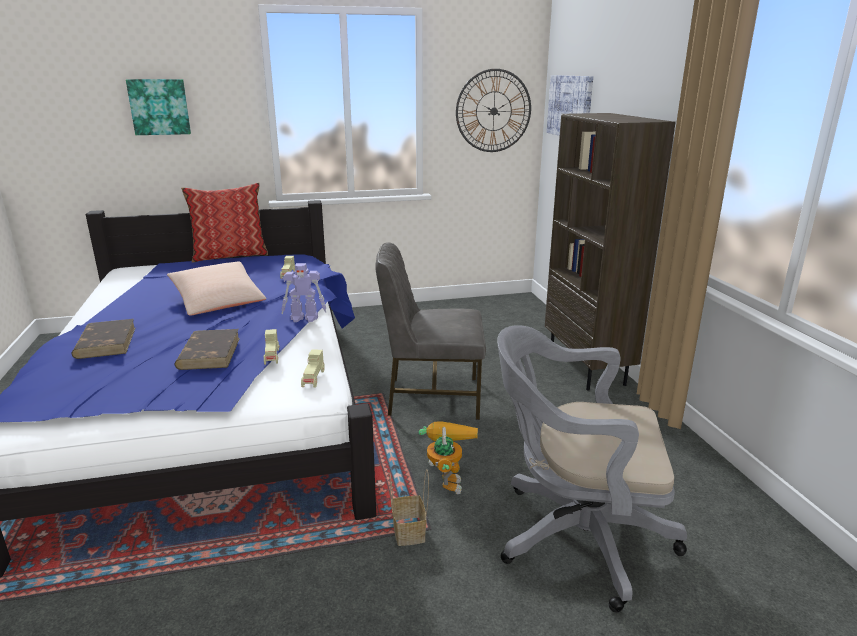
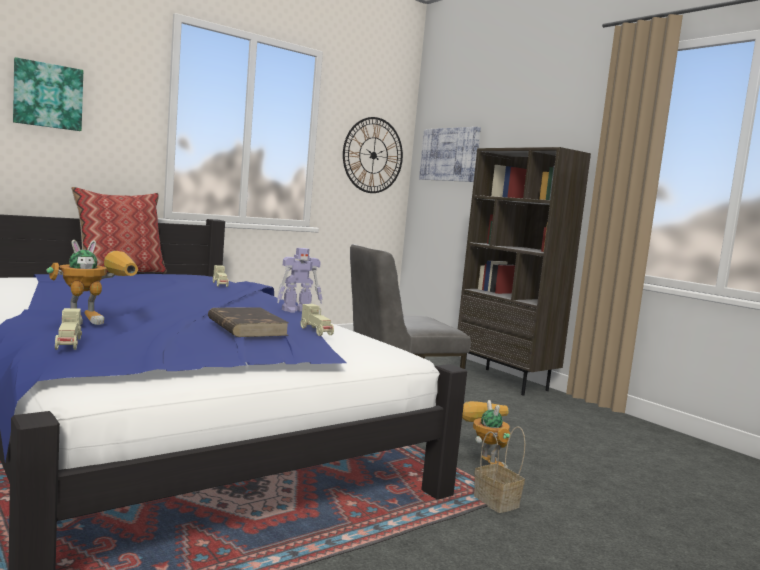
camera: 25 degrees left, 15 degrees down
brown book [72,319,136,359] -> toy robot [46,240,138,325]
beige pillow [167,261,266,315] -> none
beige toy car [301,349,325,388] -> beige toy car moved to [55,308,82,350]
grey office chair [497,325,687,613] -> none

